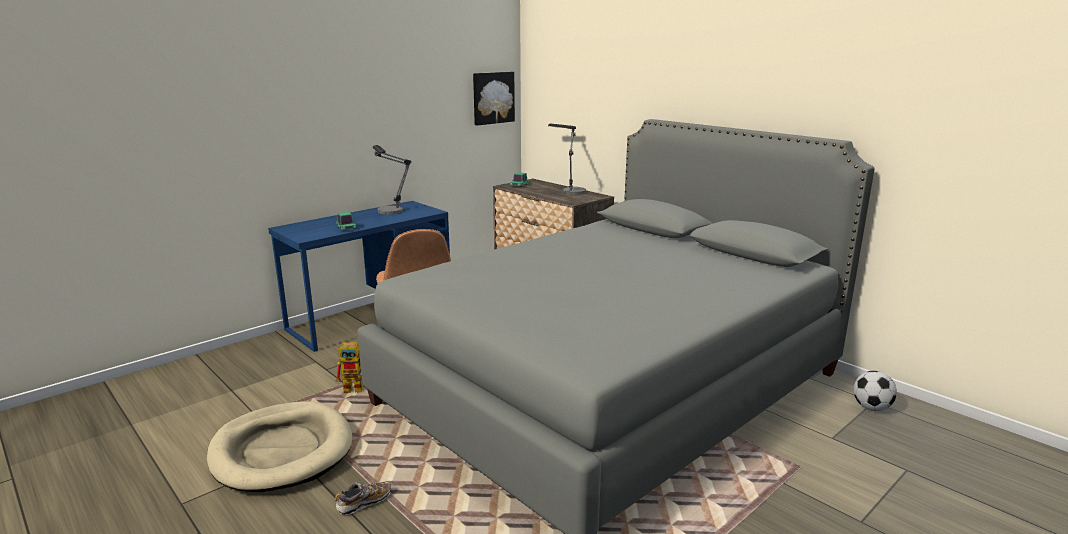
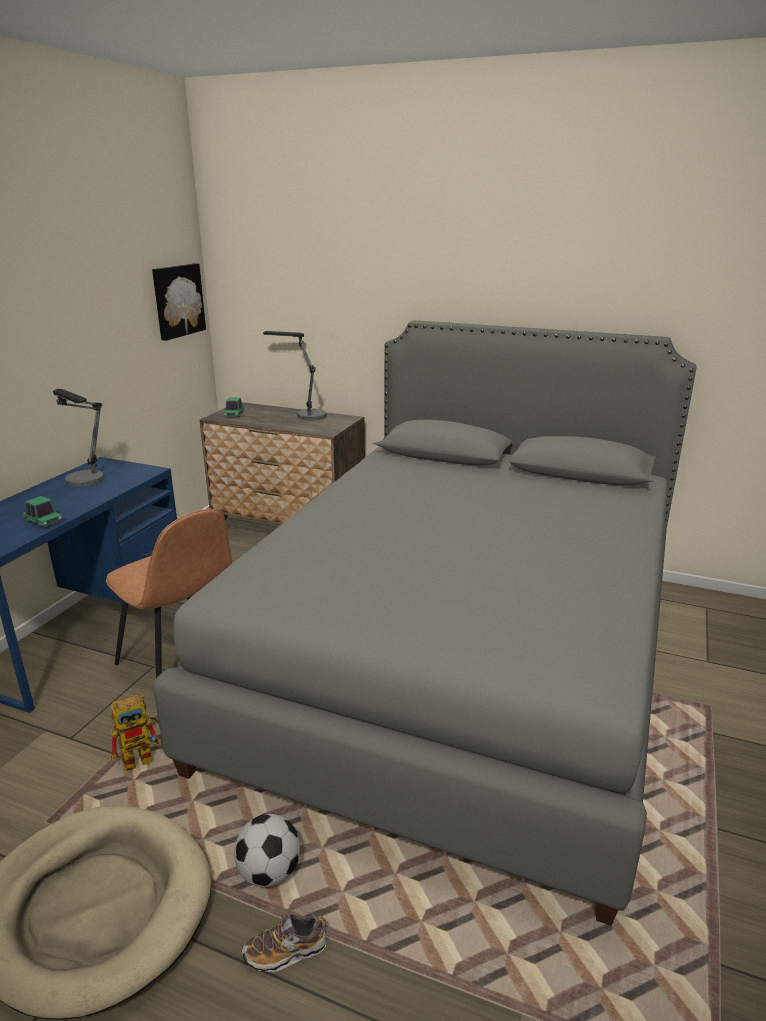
camera: 25 degrees left, 5 degrees up
shoe [335,482,391,515] -> shoe turned 135 degrees counterclockwise [241,914,326,972]
football [853,371,897,411] -> football moved to [234,814,300,887]

